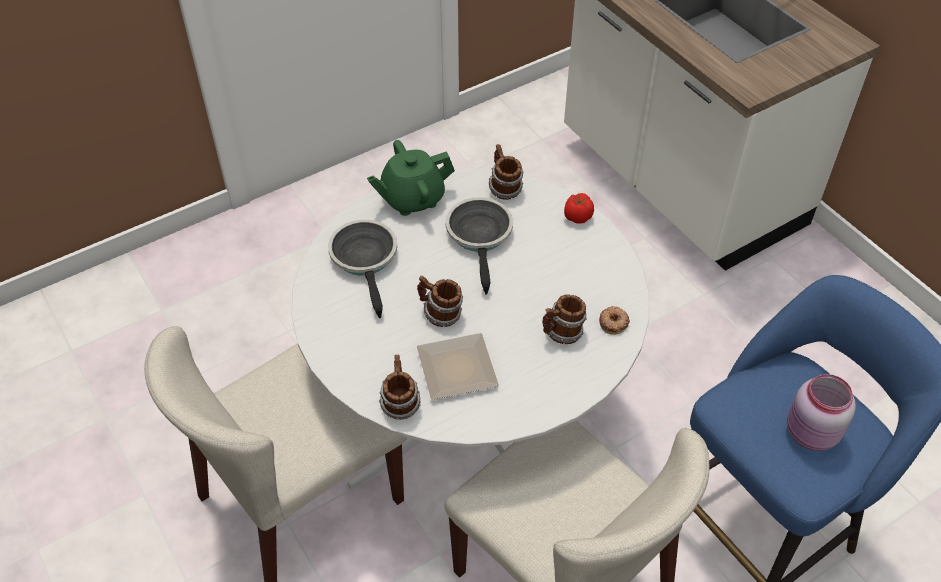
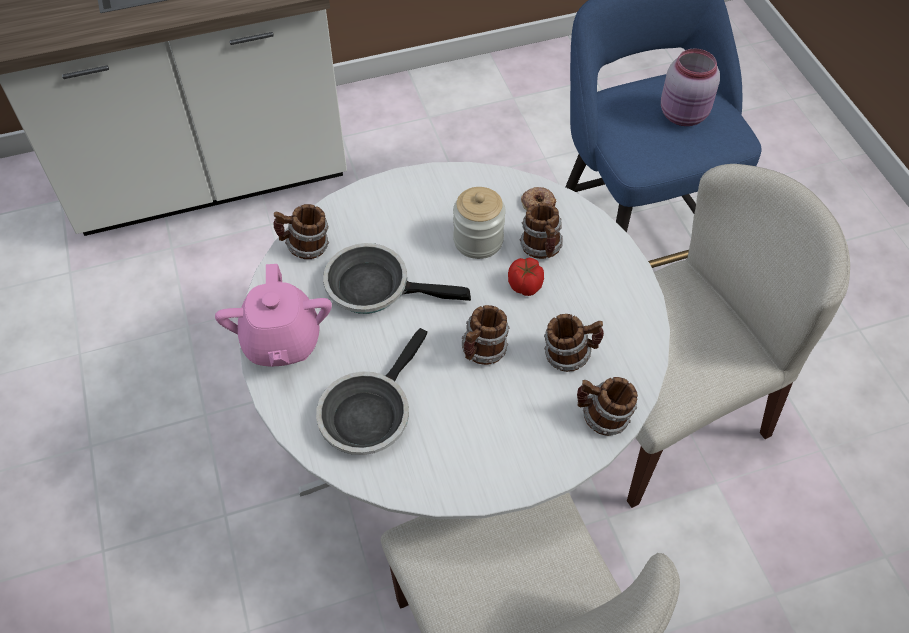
camera: 75 degrees left, 5 degrees up
frying pan [328,220,397,318] -> frying pan turned 60 degrees counterclockwise [316,328,428,455]
green teapot [367,140,455,216] -> pink teapot [215,264,332,367]
plate [417,333,499,400] -> mug [544,314,604,372]
tomato [564,193,594,224] -> tomato moved to [508,258,544,296]
none -> jar [453,187,506,259]

